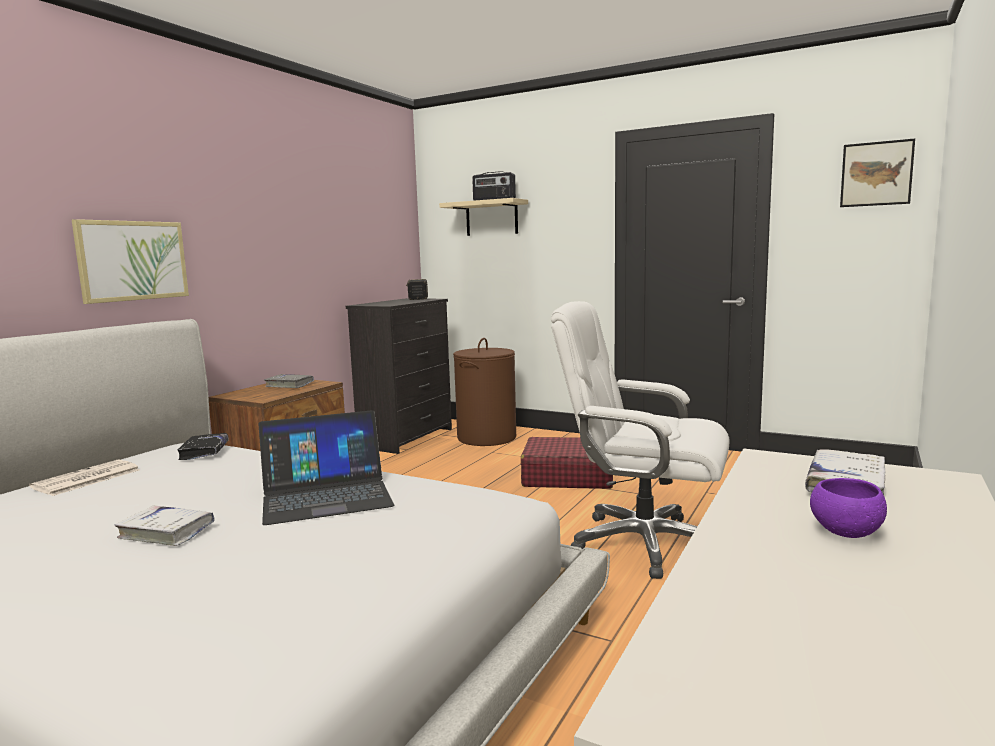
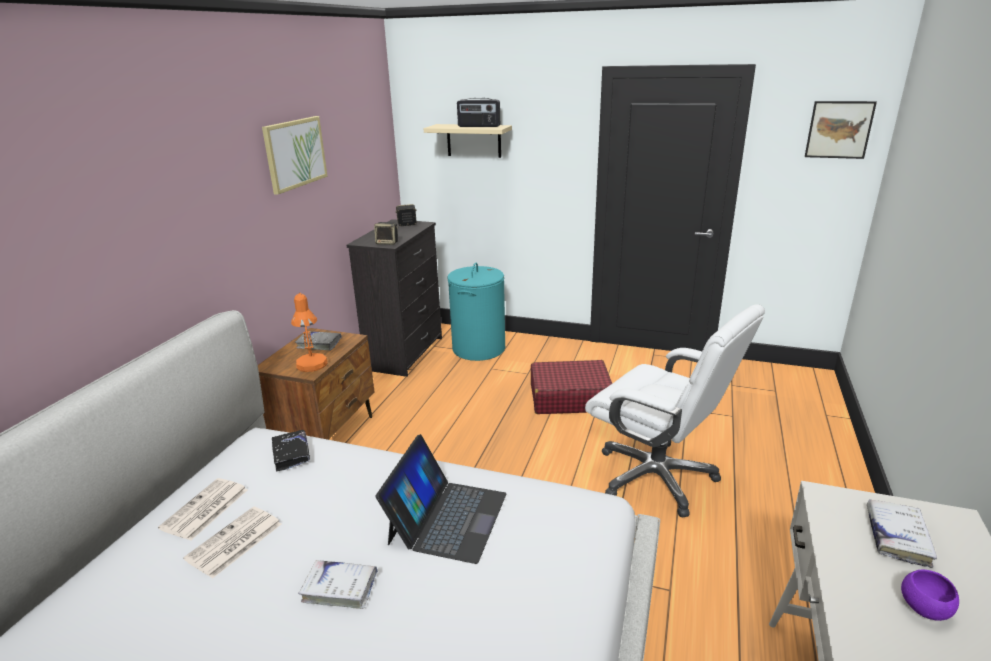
camera: 10 degrees left, 15 degrees up
picture [72,219,189,304] -> picture moved to [262,116,328,195]
laptop [258,410,394,525] -> laptop turned 45 degrees counterclockwise [376,434,506,564]
brown laundry basket [453,338,516,446] -> turquoise laundry basket [447,263,505,361]
white office chair [551,301,729,579] -> white office chair turned 150 degrees counterclockwise [585,305,765,517]
none -> newspaper [183,507,281,579]
none -> orange table lamp [291,293,328,372]
none -> speaker [374,222,398,245]

